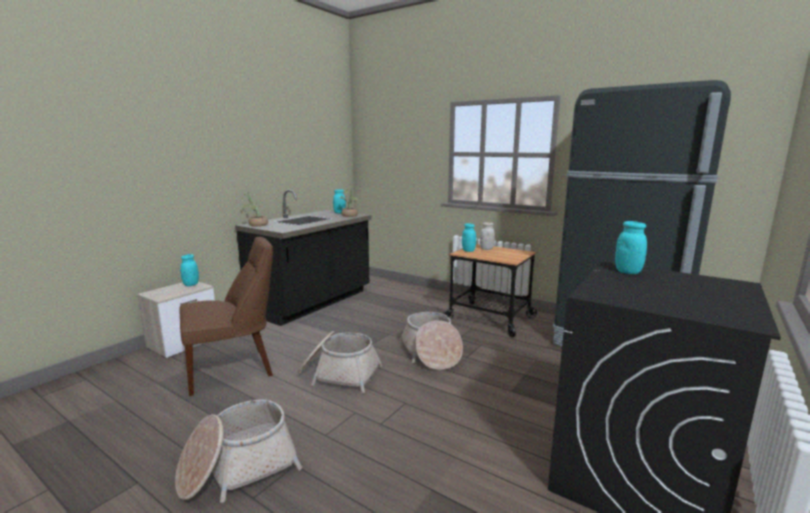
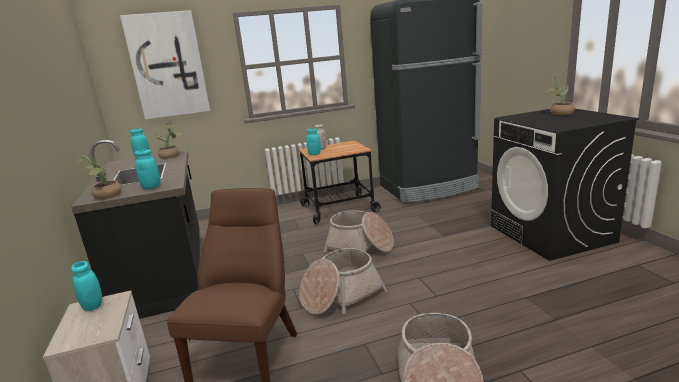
camera: 50 degrees left, 5 degrees up
turquoise jar [615,221,647,274] -> turquoise jar moved to [134,150,160,189]
none -> picture [120,10,210,119]
none -> potted plant [546,75,575,115]

